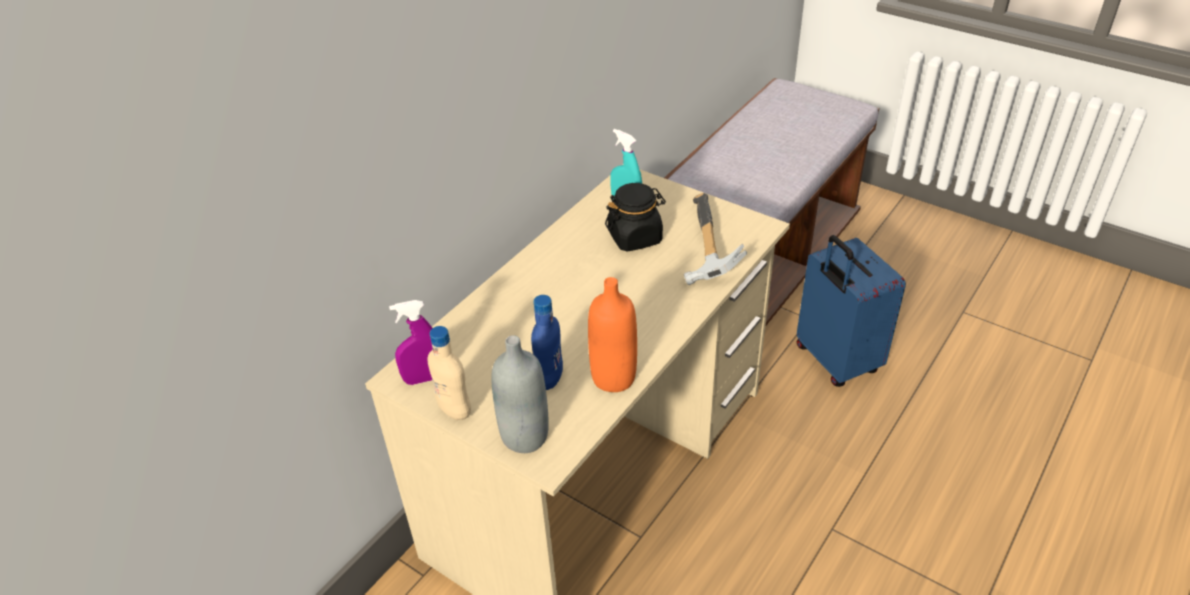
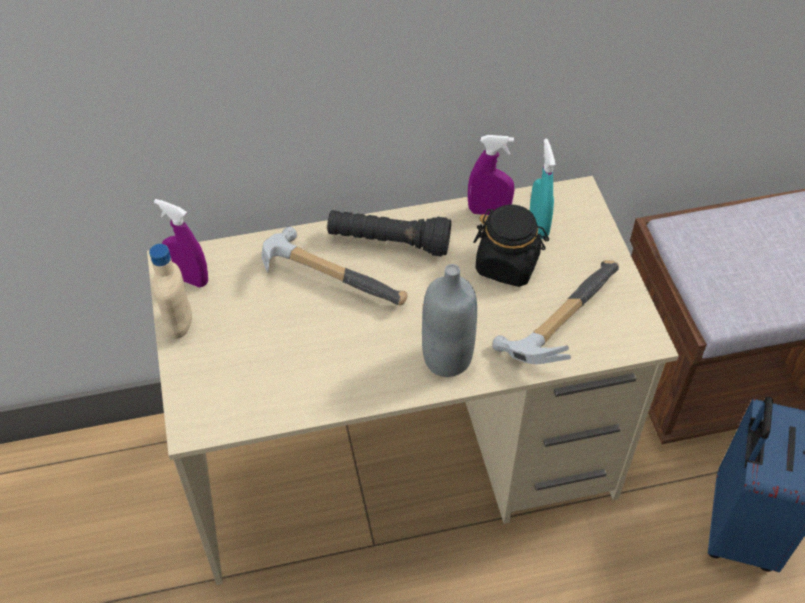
camera: 40 degrees right, 10 degrees up
grey bottle [491,335,549,453] -> grey bottle moved to [422,264,477,377]
blue bottle [531,295,563,390] -> none
orange bottle [588,277,637,392] -> none
none -> hammer [261,227,407,306]
none -> black flashlight [327,210,451,256]
none -> purple spray bottle [468,135,514,215]

